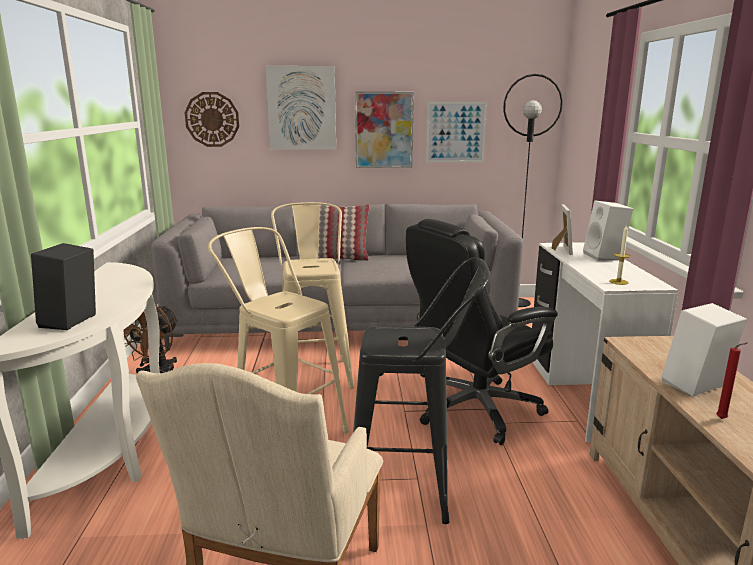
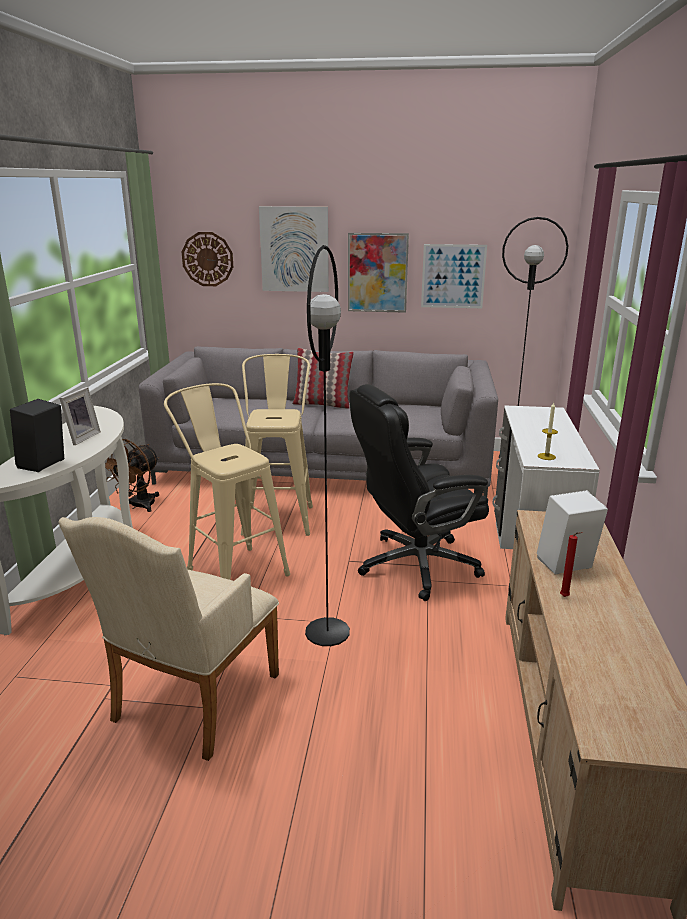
camera: 10 degrees right, 5 degrees up
black stool [353,258,490,524] -> black floor lamp [305,245,350,646]
picture frame [552,204,573,255] -> picture frame moved to [59,387,101,445]
white speaker [583,201,633,261] -> none

